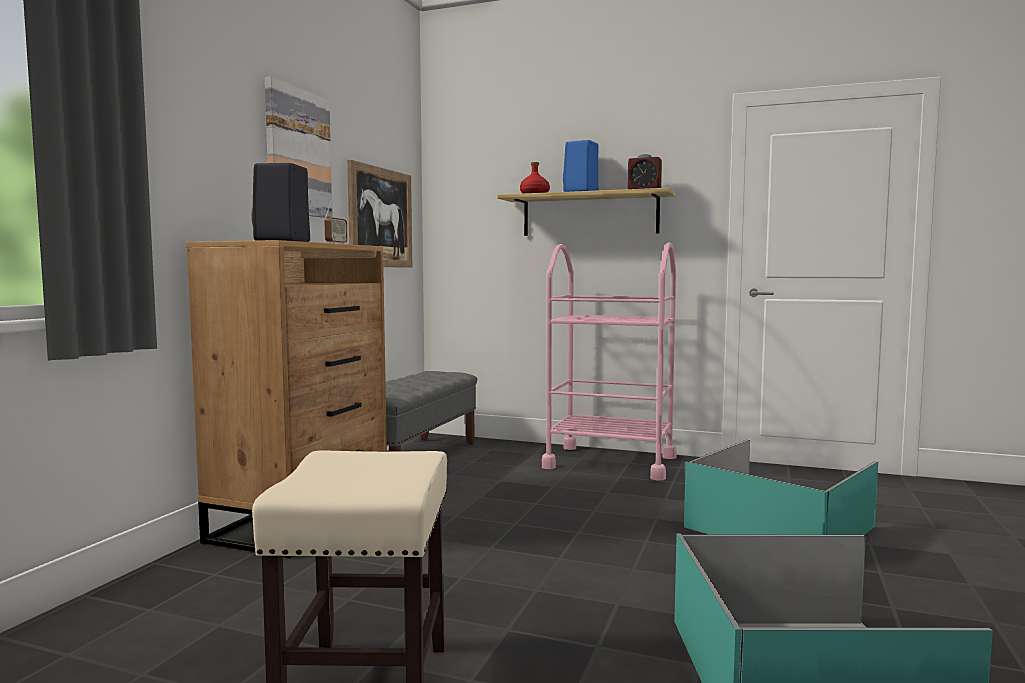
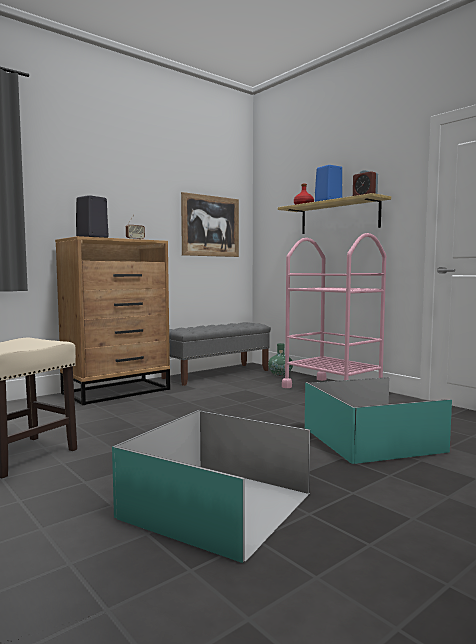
camera: 30 degrees right, 0 degrees up
picture [265,77,333,218] -> none
none -> green vase [268,343,293,376]

